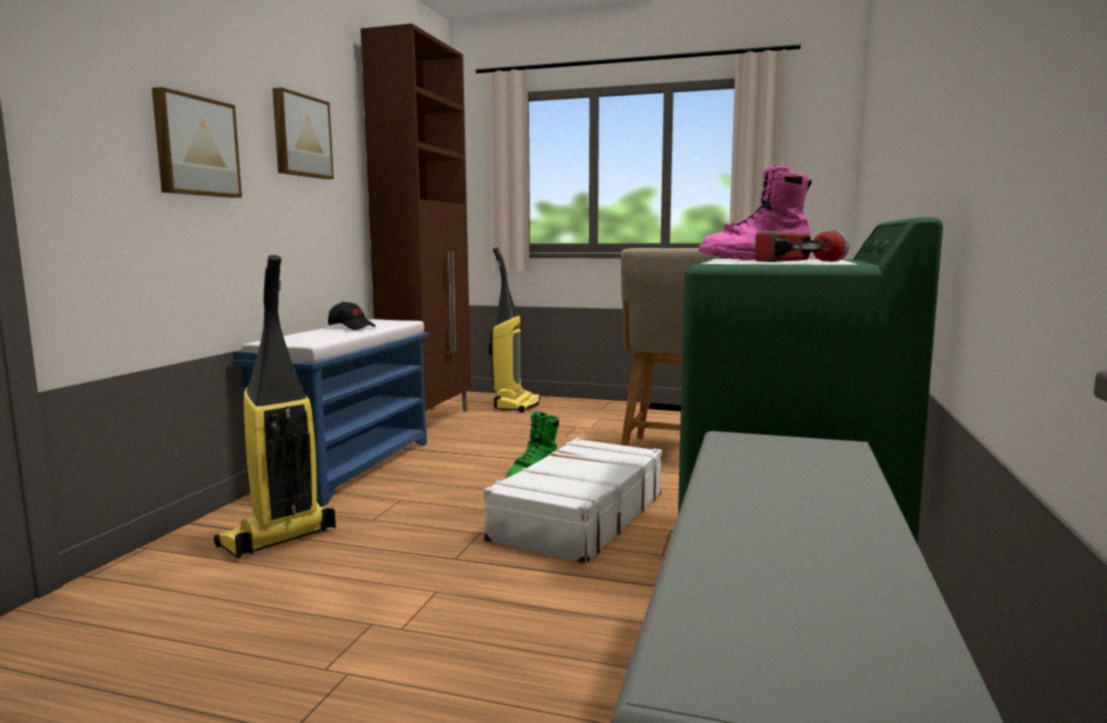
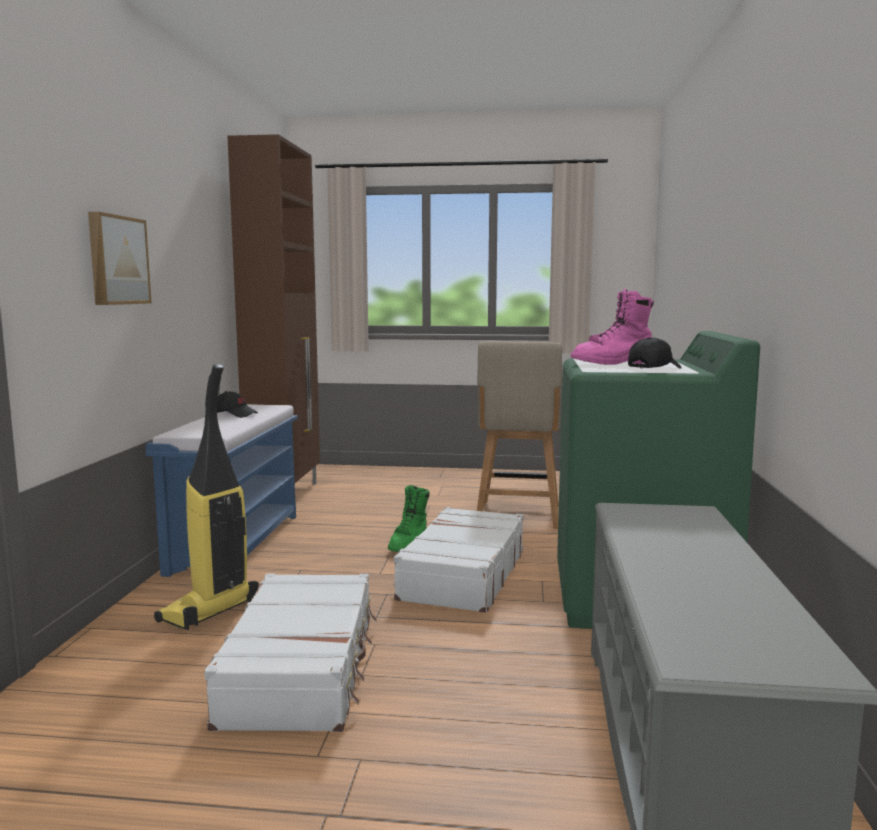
camera: 10 degrees left, 0 degrees up
picture [272,87,334,179] -> none
vacuum cleaner [489,247,540,413] -> none
flashlight [754,231,850,262] -> black cap [628,337,681,369]
none -> white suitcase [204,573,377,732]

